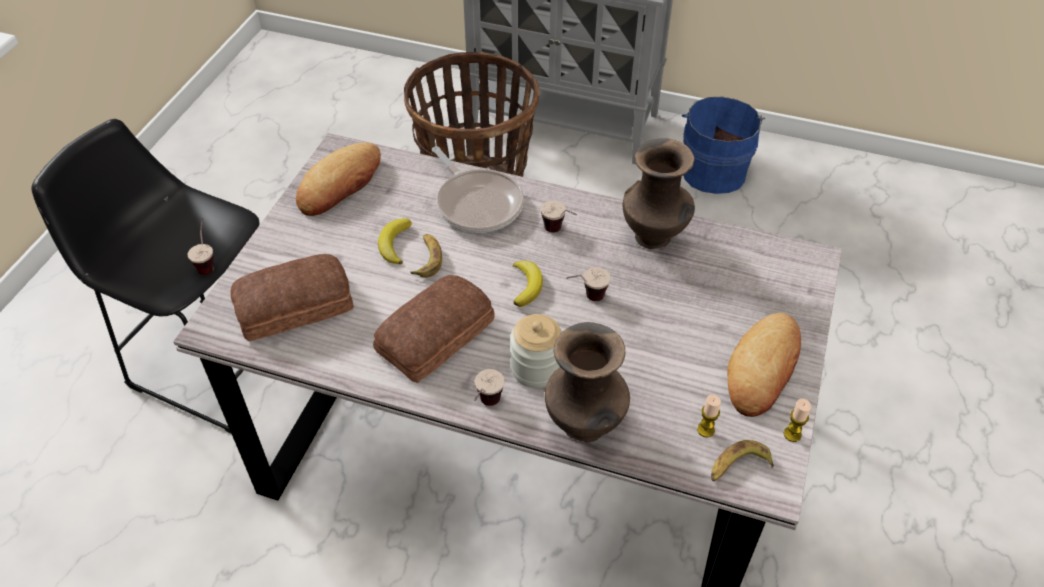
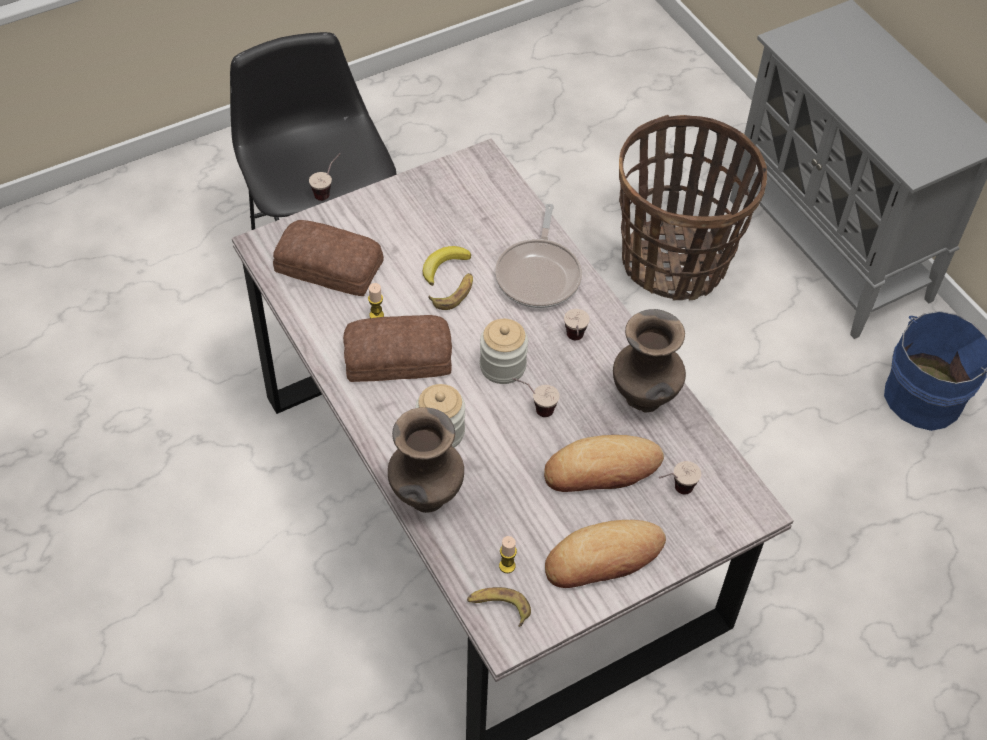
camera: 40 degrees right, 5 degrees up
bread [296,142,381,216] -> bread moved to [544,435,664,492]
cup [474,369,505,406] -> cup moved to [659,461,701,495]
banana [513,261,543,307] -> jar [480,319,528,384]
candle [784,399,811,442] -> candle moved to [368,283,384,318]

